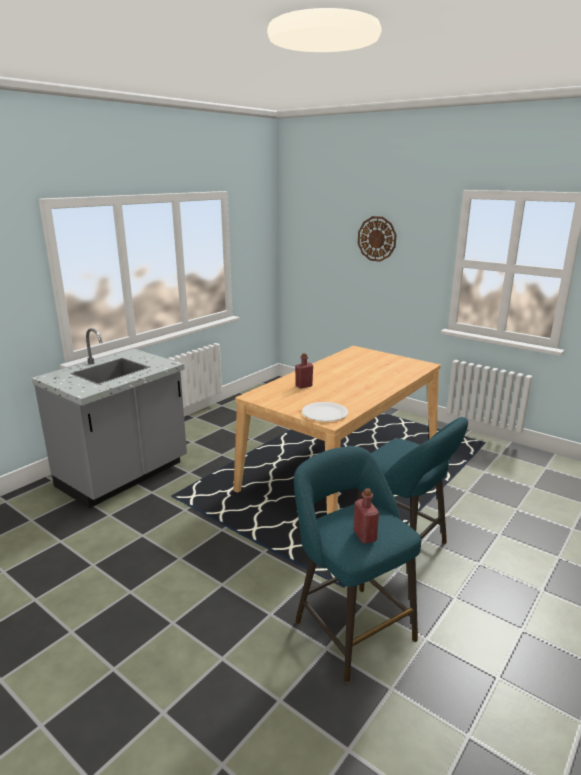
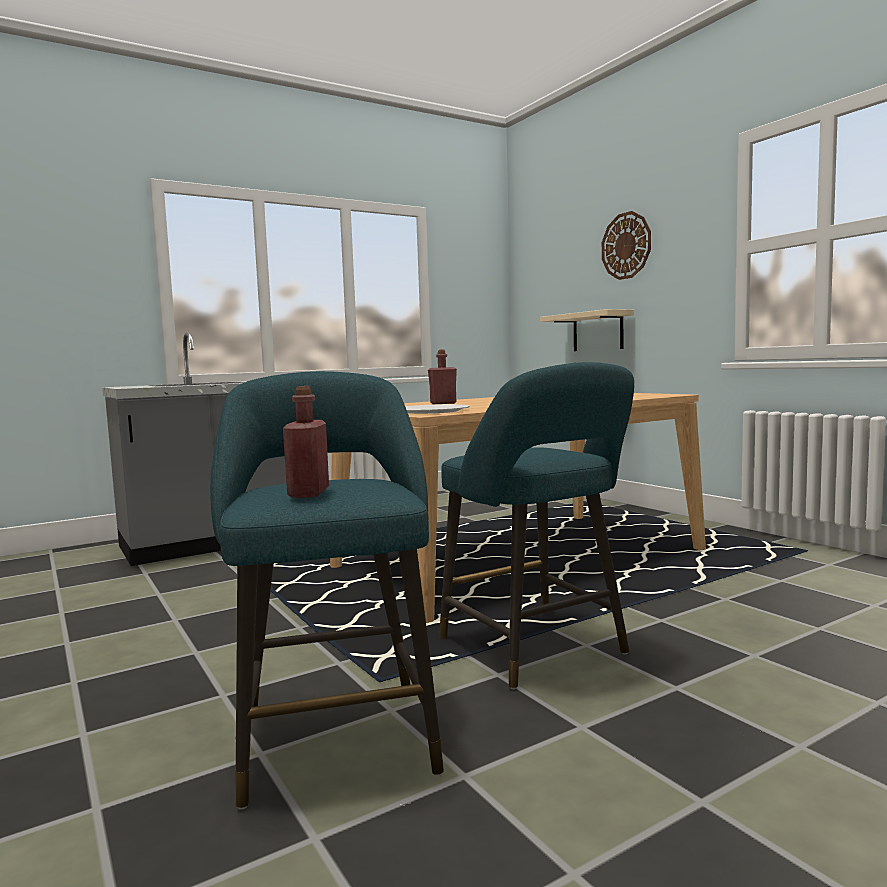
camera: 20 degrees right, 15 degrees down
none -> beige shelf [540,309,634,351]

